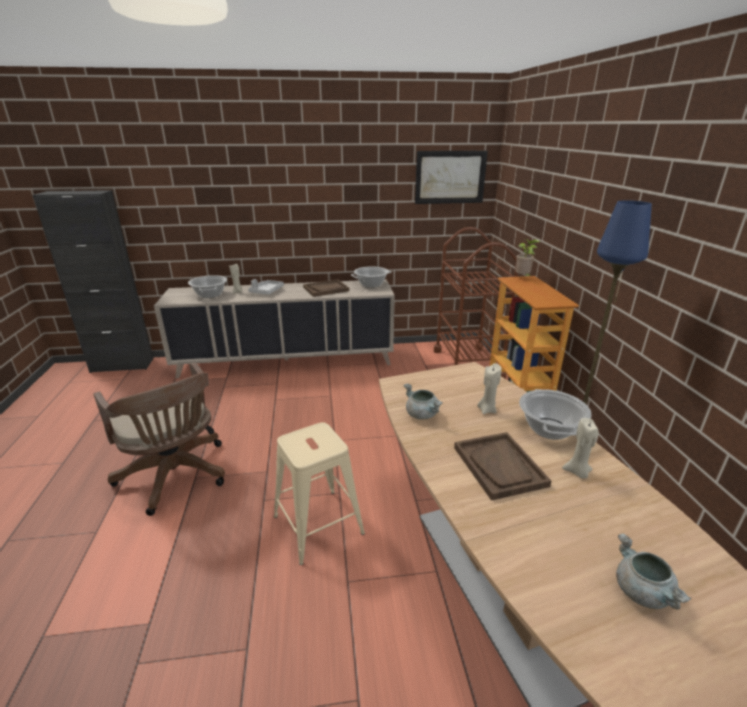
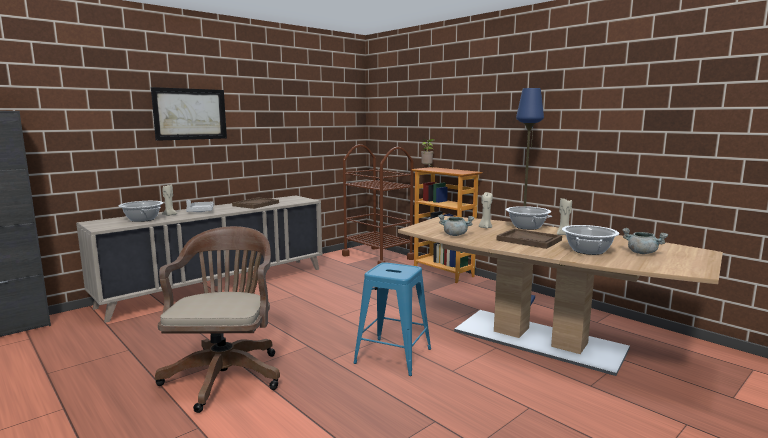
camera: 35 degrees left, 15 degrees down
brown office chair [93,362,225,516] -> brown office chair turned 105 degrees counterclockwise [155,226,280,413]
beige stool [274,422,365,565] -> blue stool [353,262,431,376]
cooking pot [351,267,391,288] -> cooking pot moved to [562,225,619,255]
picture [415,151,488,204] -> picture moved to [151,87,227,141]

